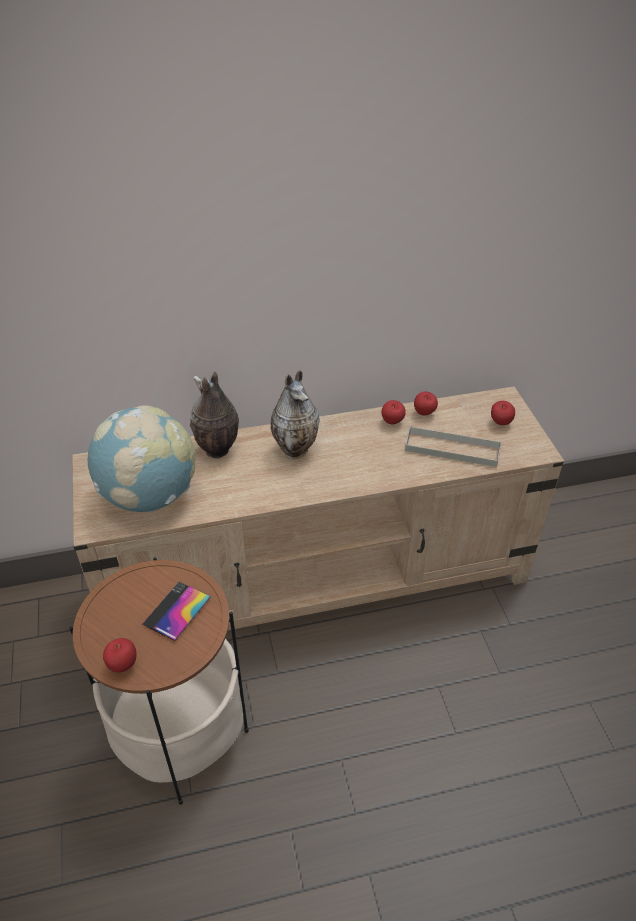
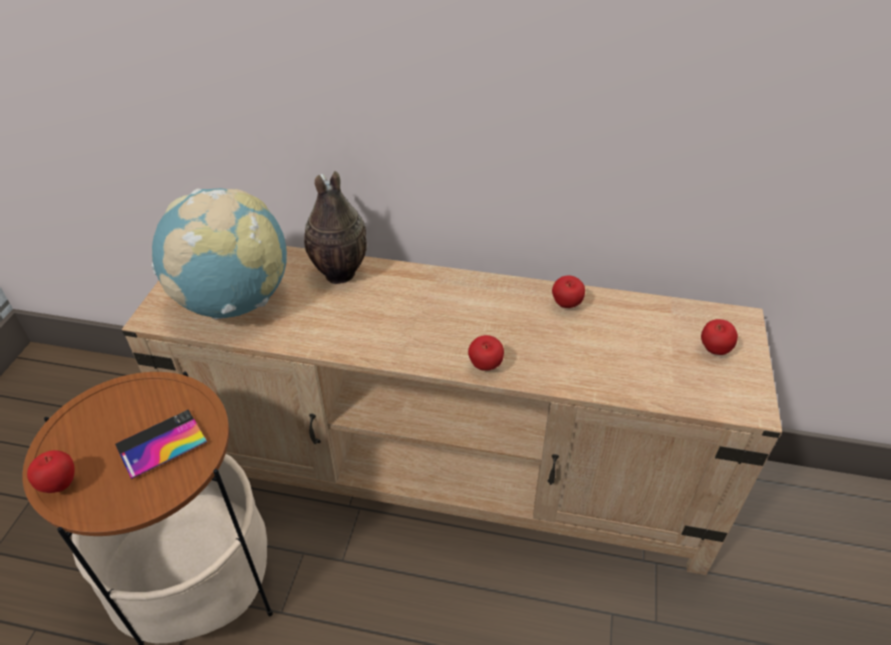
camera: 25 degrees right, 0 degrees up
vase [271,370,320,459] -> none
grey tray [405,426,501,467] -> none
apple [414,391,438,416] -> apple moved to [468,335,504,371]

